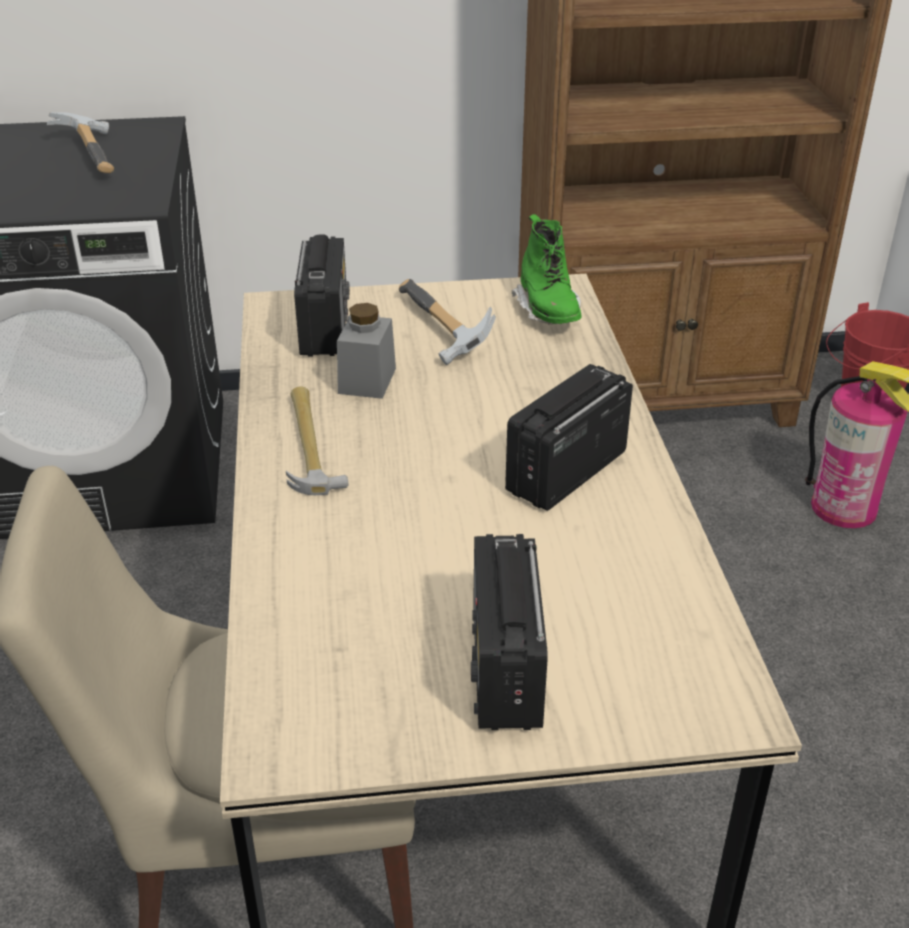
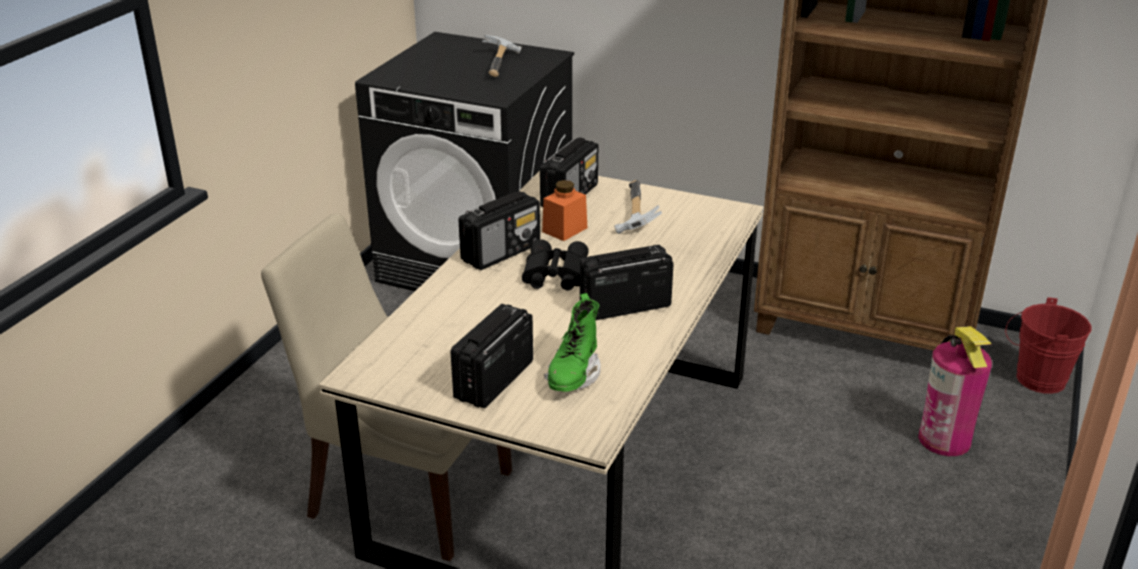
camera: 30 degrees right, 5 degrees down
hammer [286,386,348,495] -> radio [458,191,540,270]
grey jar [337,303,396,399] -> orange jar [542,180,587,241]
green boot [512,214,582,324] -> green boot moved to [544,293,601,392]
none -> black binoculars [522,239,589,290]

